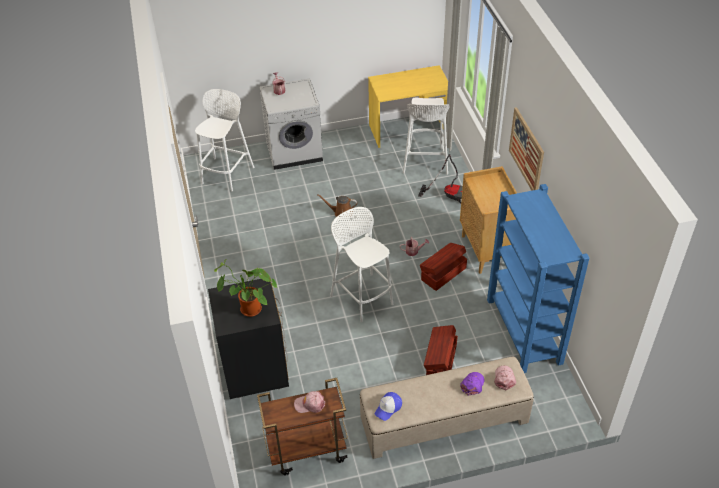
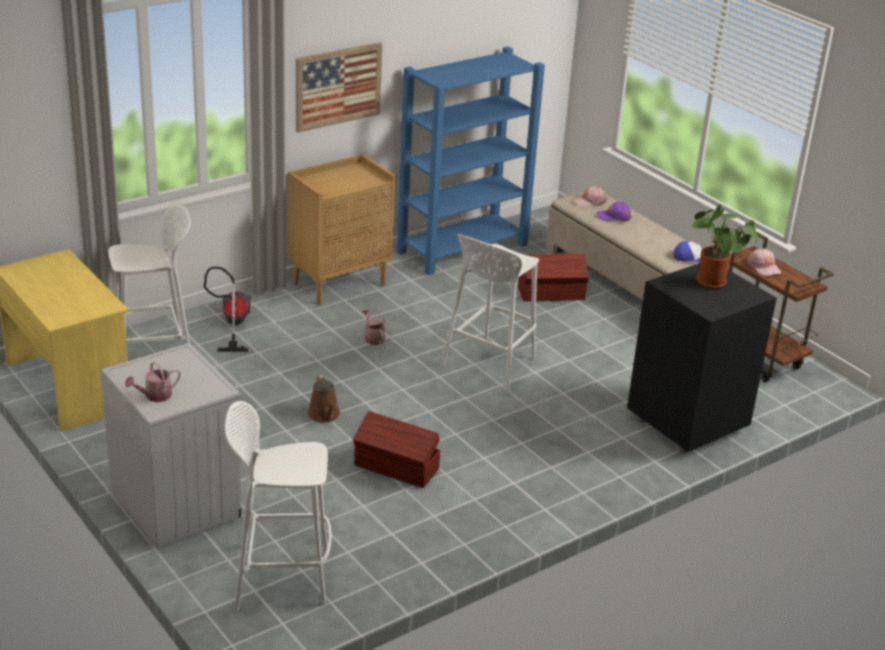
camera: 115 degrees left, 15 degrees down
brown storage box [420,243,467,291] -> brown storage box moved to [353,411,440,488]

